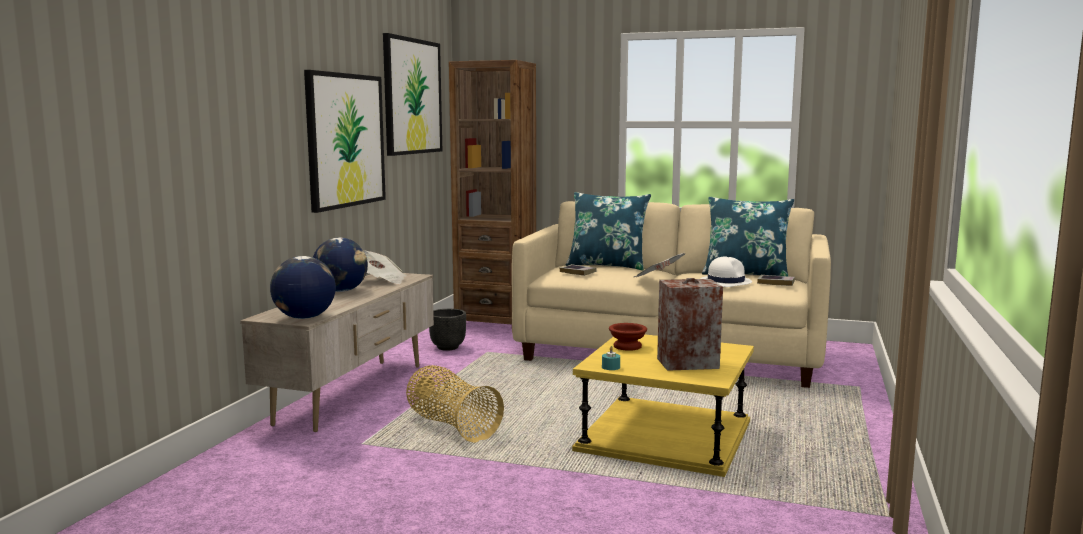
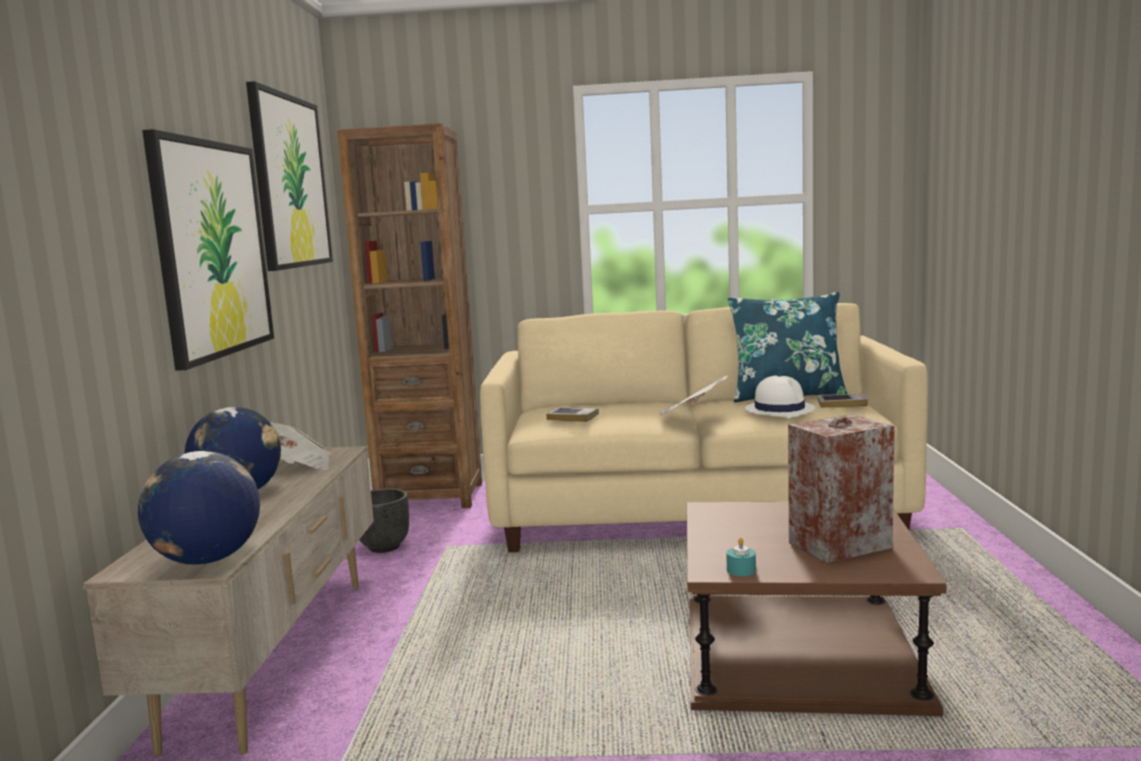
camera: 15 degrees left, 0 degrees up
basket [406,365,504,443] -> none
blue pillow [566,192,651,271] -> none
yellow side table [572,334,754,477] -> brown side table [687,502,947,716]
brown bowl [609,323,647,351] -> none

